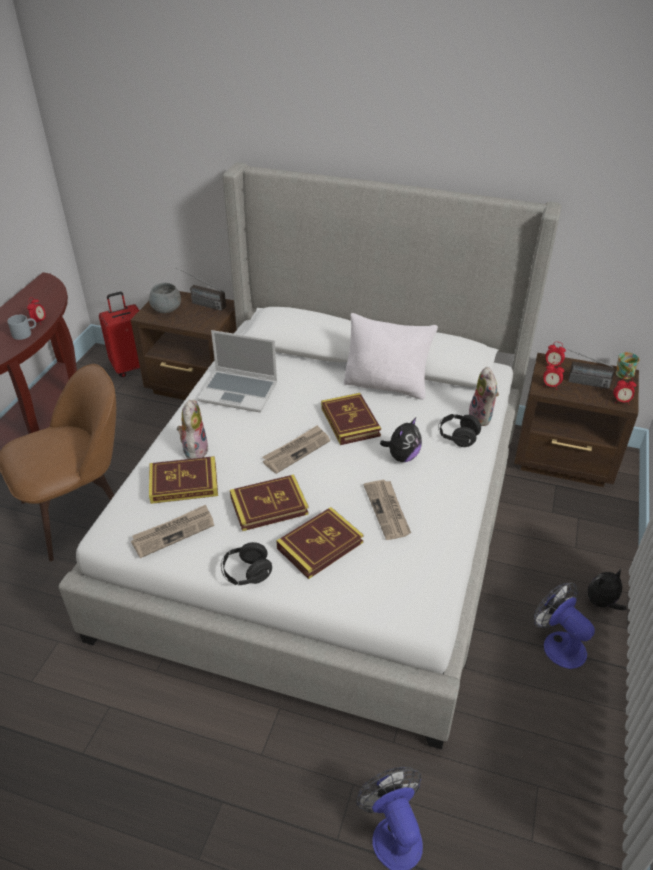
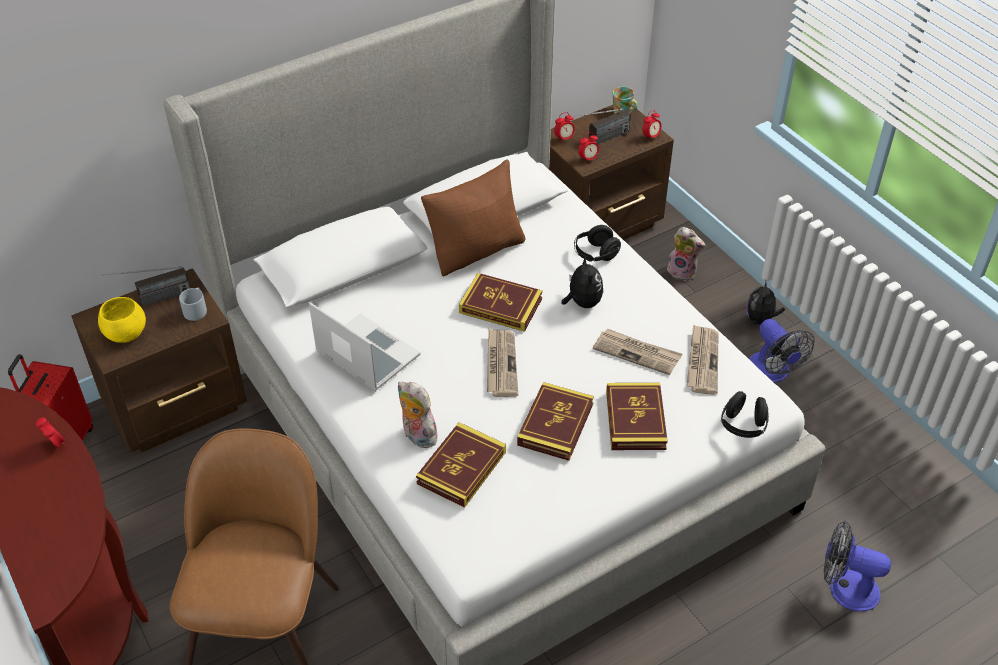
camera: 50 degrees left, 5 degrees up
grey mug [7,315,36,340] -> grey mug moved to [179,287,207,321]
newspaper [131,505,214,558] -> newspaper moved to [687,324,719,395]
grey bowl [149,283,181,313] -> yellow bowl [98,297,146,343]
laptop [197,330,277,412] -> laptop turned 105 degrees counterclockwise [309,302,420,391]
black headphones [221,542,272,585] -> black headphones moved to [721,391,769,438]
white pillow [344,313,438,400] -> brown pillow [421,159,525,276]
plush toy [469,367,499,426] -> plush toy moved to [667,227,705,281]
fan [534,583,595,669] -> fan turned 120 degrees counterclockwise [749,319,815,383]

